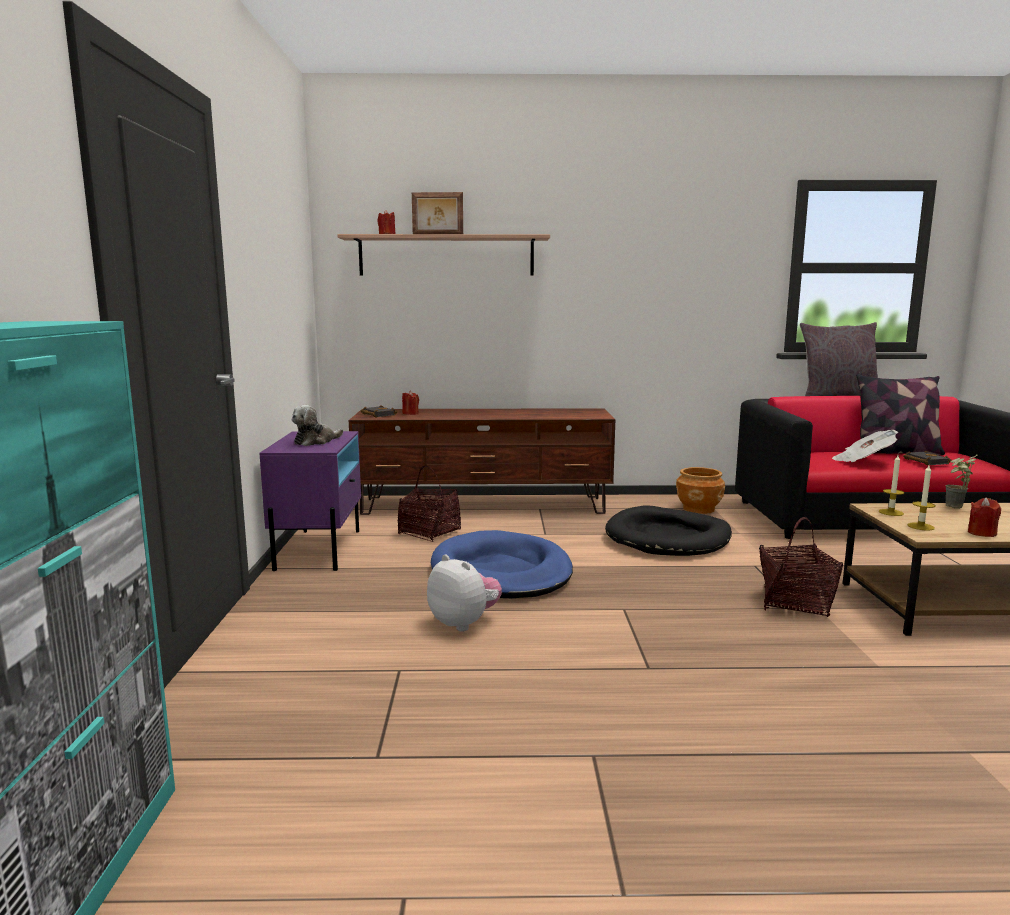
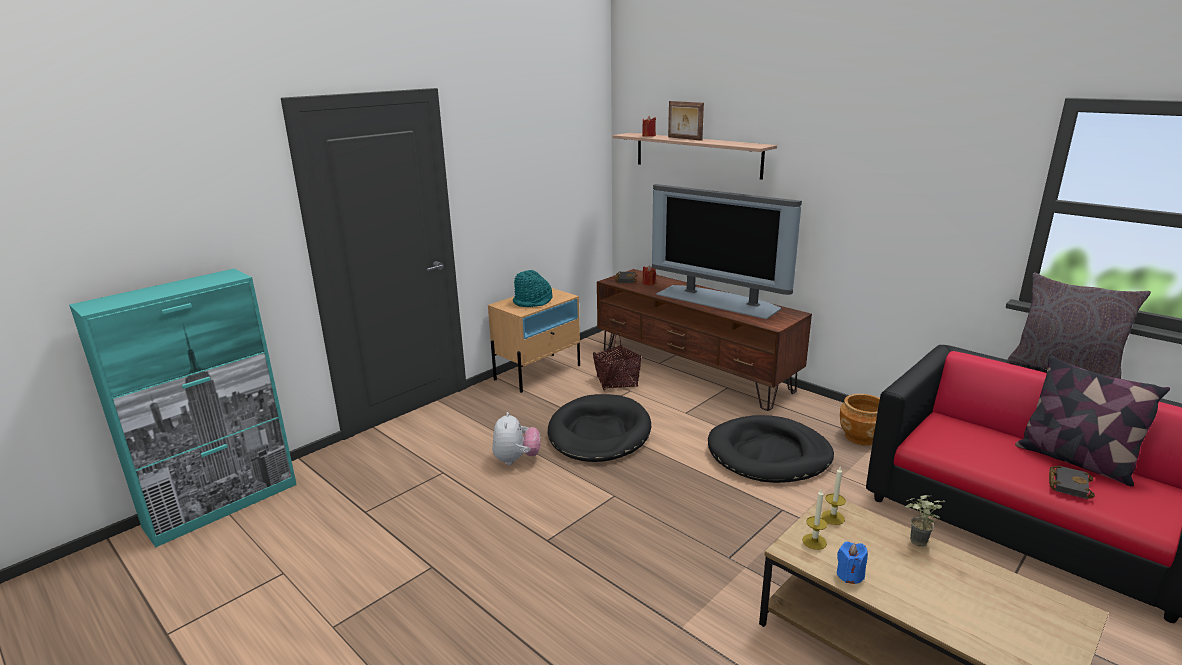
camera: 45 degrees right, 10 degrees up
purple nightstand [259,431,361,571] -> beige nightstand [488,288,580,393]
plush toy [292,405,343,446] -> turquoise hat [513,270,553,307]
blue dog bed [431,530,573,598] -> black dog bed [548,394,651,462]
basket [759,517,843,617] -> none
newspaper [832,430,898,462] -> none
red candle [968,497,1001,537] -> blue candle [837,542,868,584]
none -> television [652,184,802,319]

